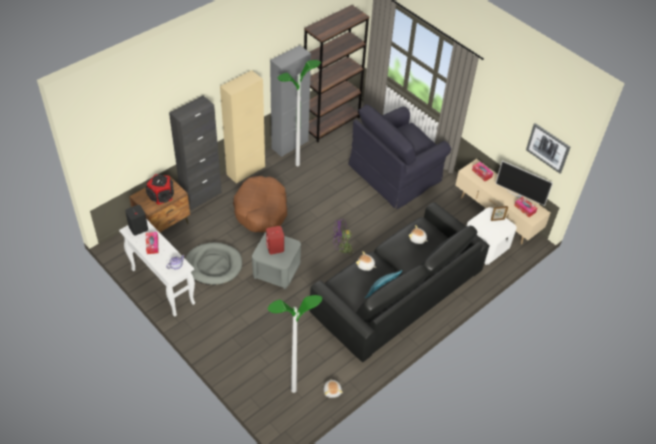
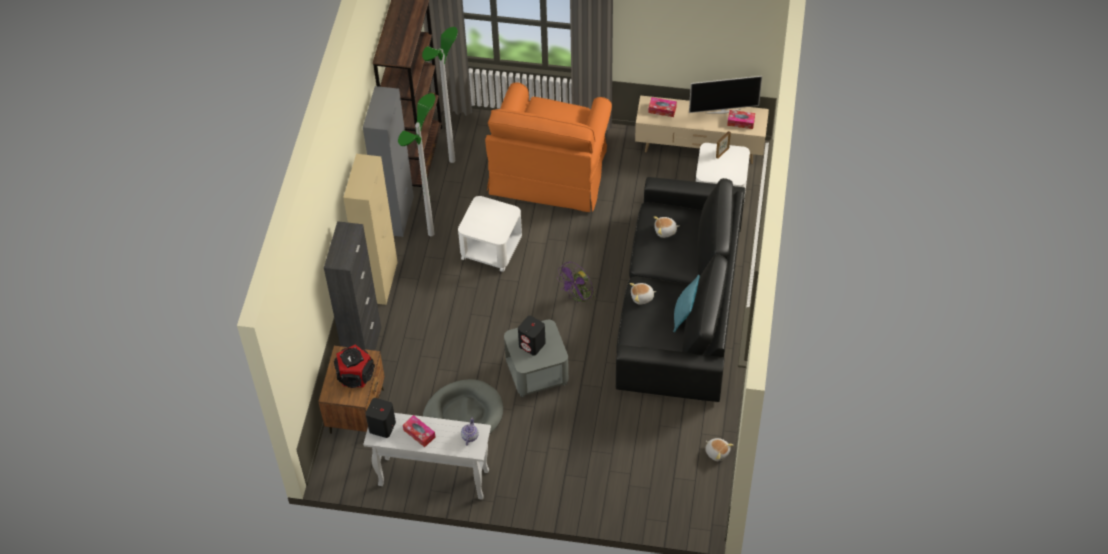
camera: 35 degrees left, 5 degrees up
brown dog bed [233,176,287,232] -> none
red speaker [266,226,284,254] -> black speaker [518,316,546,356]
floor lamp [268,295,322,393] -> floor lamp moved to [422,27,458,163]
black armchair [348,104,451,209] -> orange armchair [485,83,612,212]
picture [526,123,570,173] -> none
none -> white side table [458,196,522,272]

